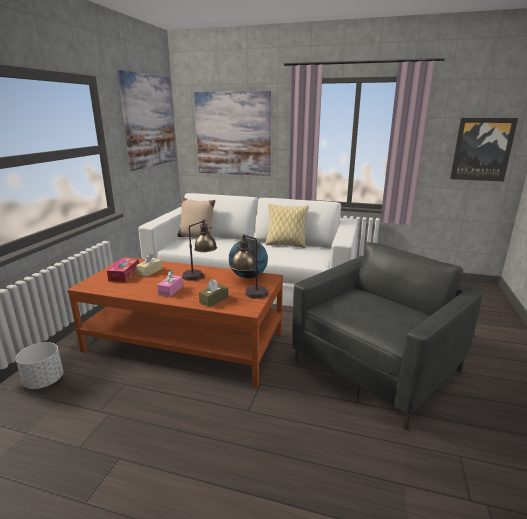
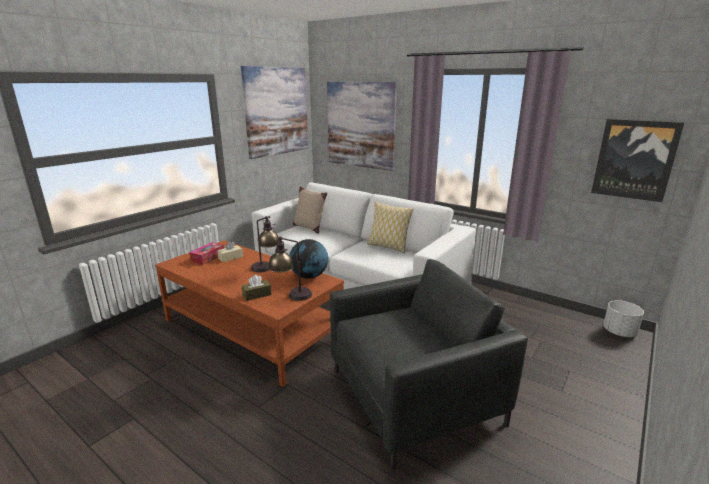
camera: 20 degrees right, 0 degrees up
white planter [15,342,63,389] -> white planter moved to [603,300,644,337]
pink tissue box [157,271,183,297] -> none

